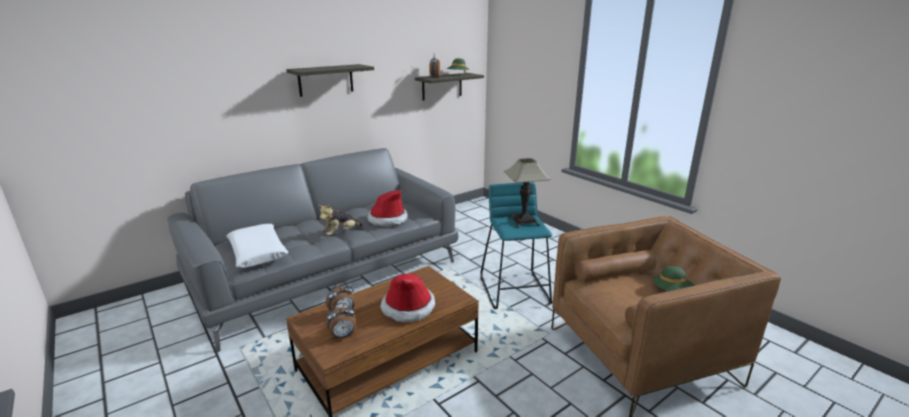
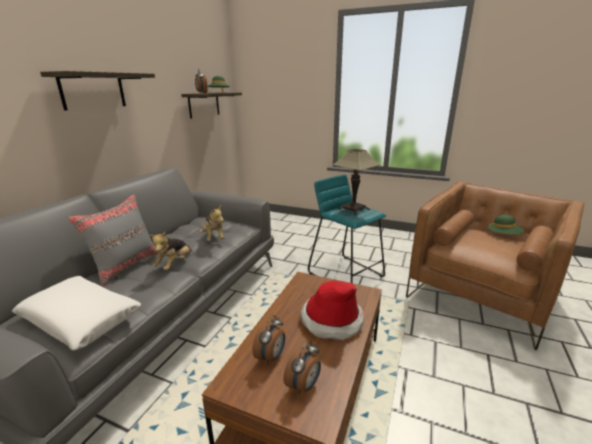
camera: 30 degrees left, 0 degrees up
hat [367,190,408,226] -> plush toy [199,206,225,241]
none -> grey pillow [67,194,157,286]

